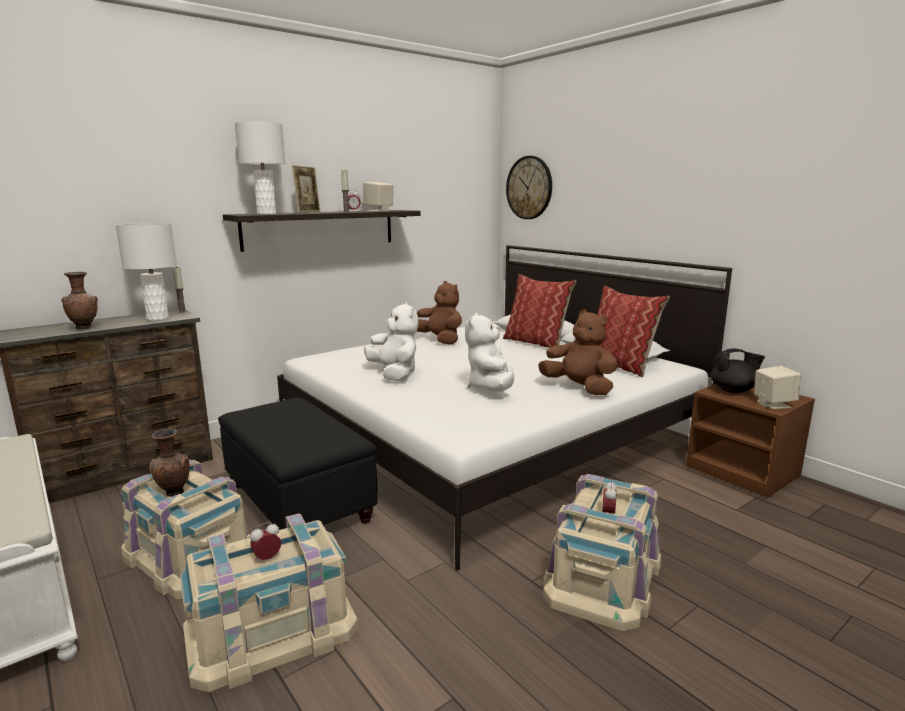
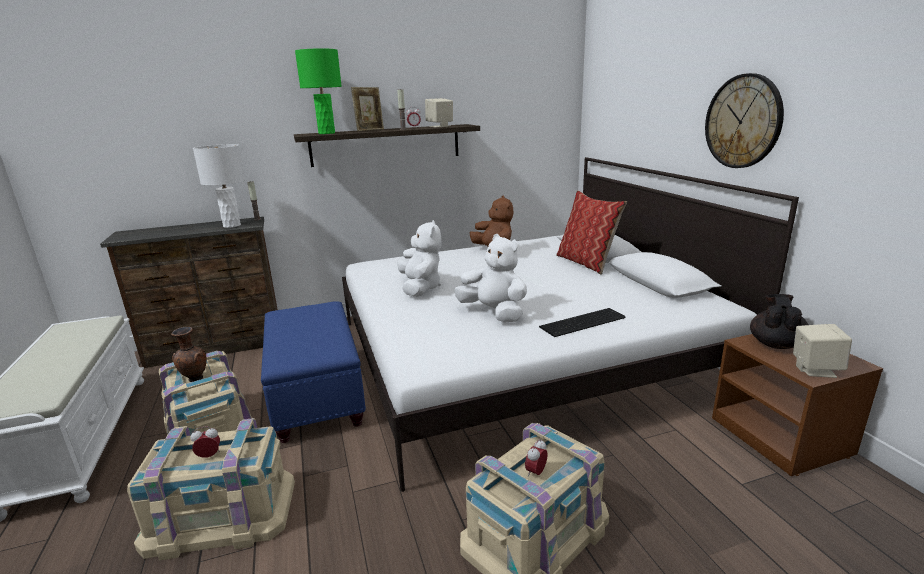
camera: 20 degrees right, 5 degrees up
brown vase [62,272,98,329] -> none
black ottoman [218,397,378,530] -> blue ottoman [261,301,366,443]
white table lamp [235,121,285,214] -> green table lamp [295,48,342,134]
white plush toy [465,313,514,391] -> white plush toy turned 105 degrees clockwise [454,234,527,322]
wall clock [506,156,552,219] -> wall clock moved to [705,73,784,168]
brown plush toy [538,309,618,395] -> keyboard [539,308,626,337]
pillow [597,286,670,377] -> none
black teapot [711,348,765,393] -> black teapot turned 90 degrees counterclockwise [750,294,808,349]

